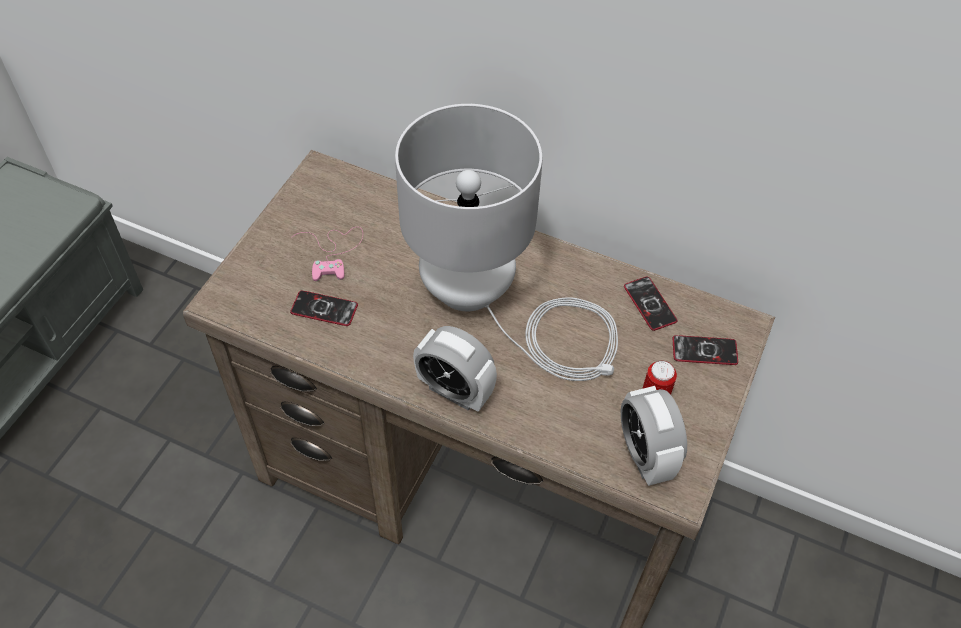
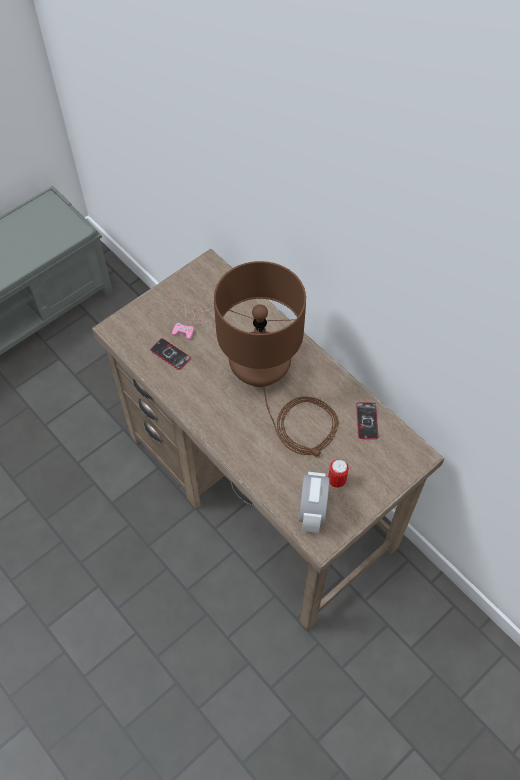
camera: 25 degrees right, 5 degrees up
white table lamp [395,104,618,381] -> brown table lamp [214,261,338,457]
alarm clock [413,326,497,412] -> none
phone [673,335,738,365] -> none

